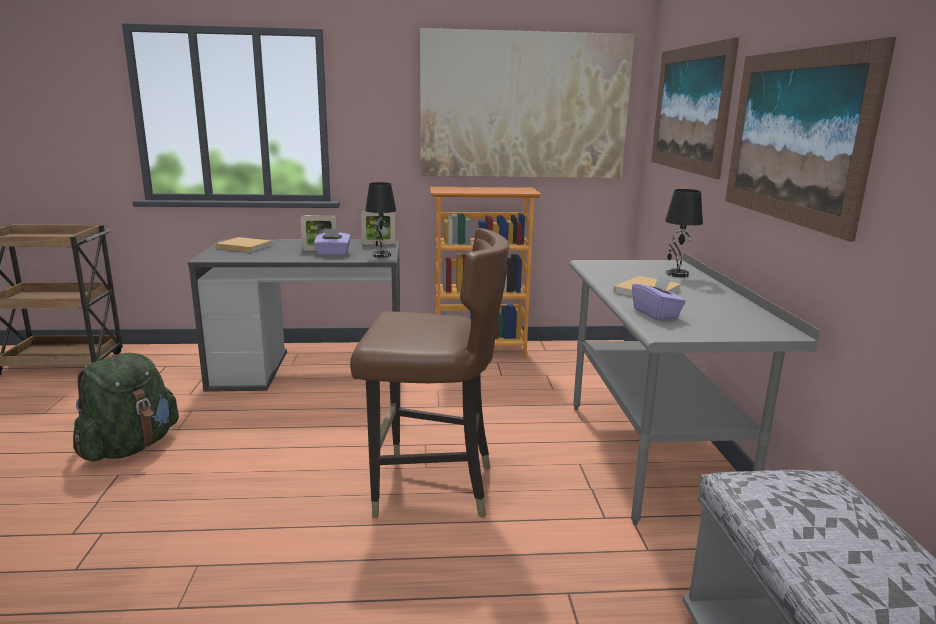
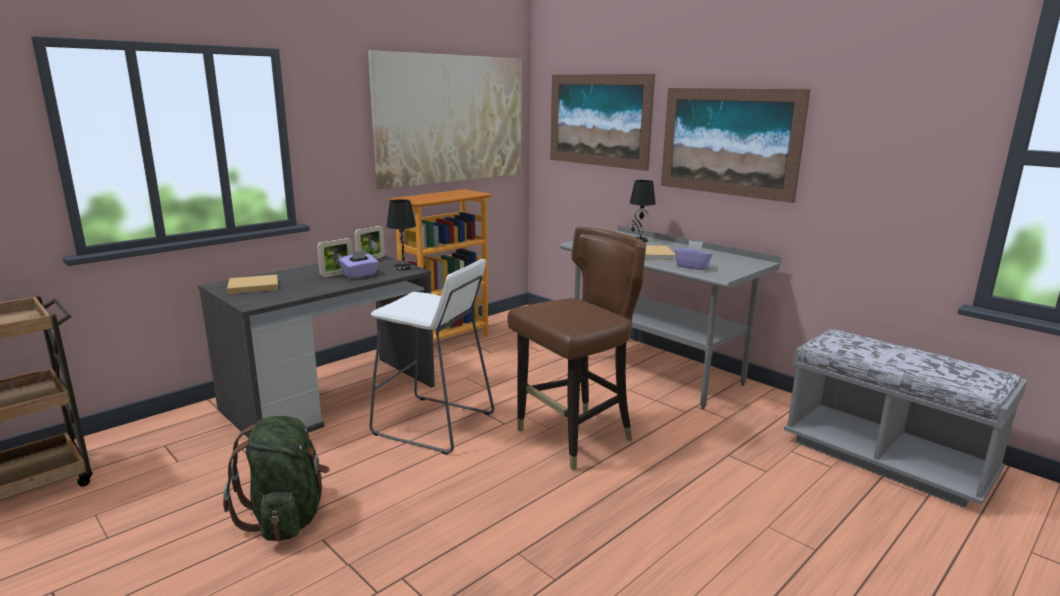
camera: 40 degrees left, 0 degrees up
none -> white stool [370,259,494,455]

